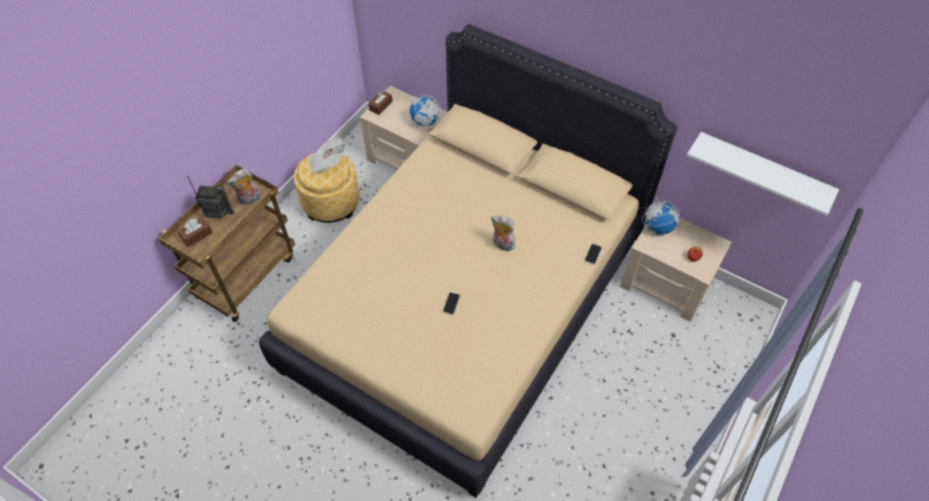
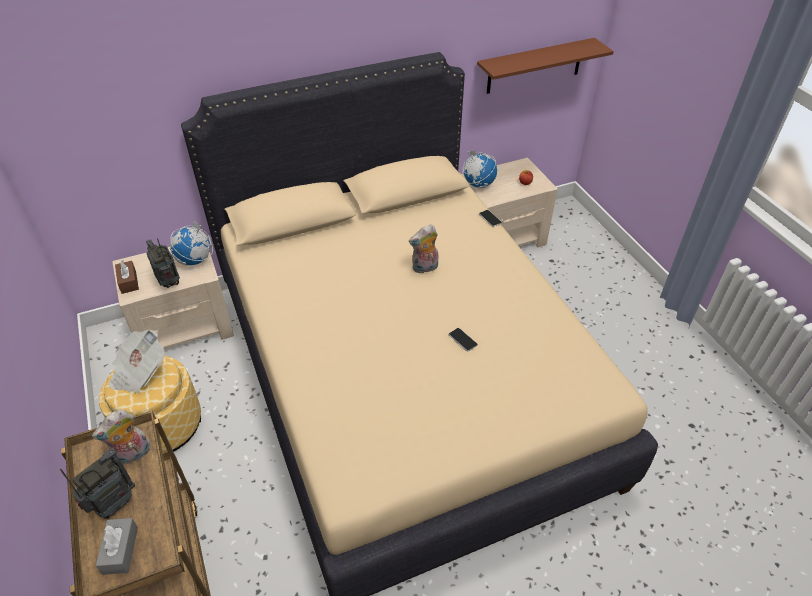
camera: 55 degrees left, 10 degrees down
brown tissue box [177,217,212,247] -> grey tissue box [96,518,138,575]
plush toy [227,169,260,205] -> plush toy turned 45 degrees clockwise [92,409,150,466]
white shelf [687,132,839,216] -> brown shelf [477,38,614,94]
none -> radio [146,238,180,288]

